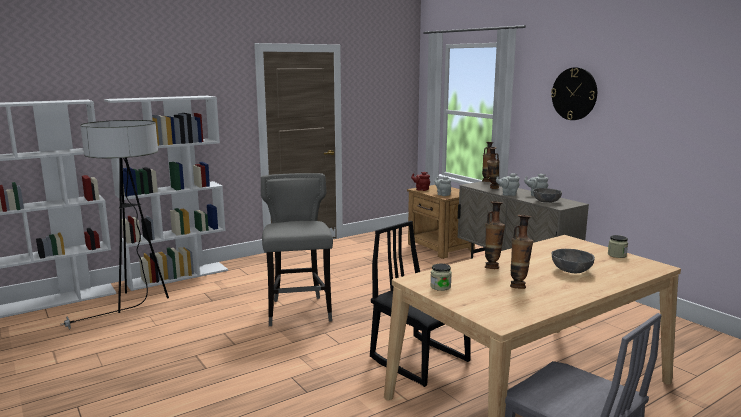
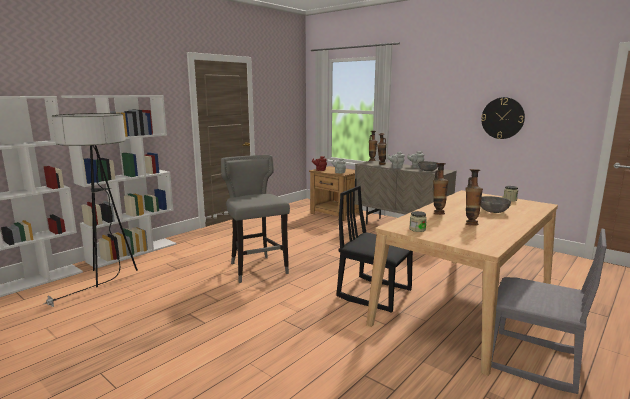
camera: 15 degrees left, 0 degrees up
wall clock [551,67,597,120] -> wall clock moved to [481,97,525,139]

